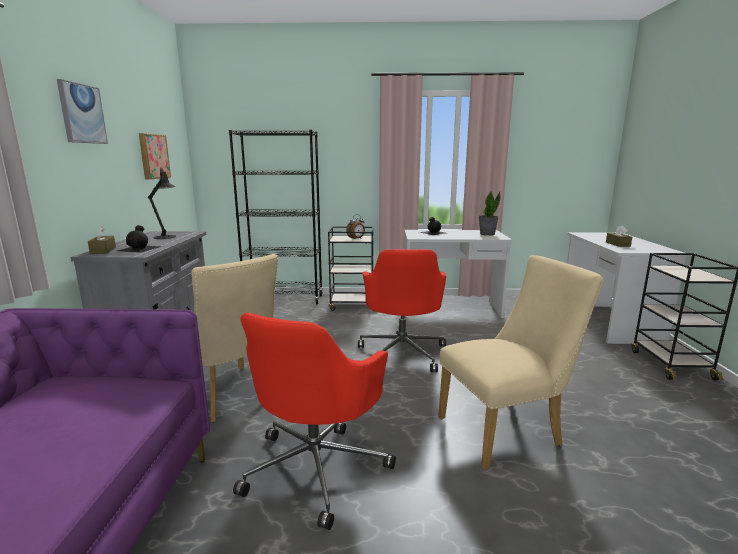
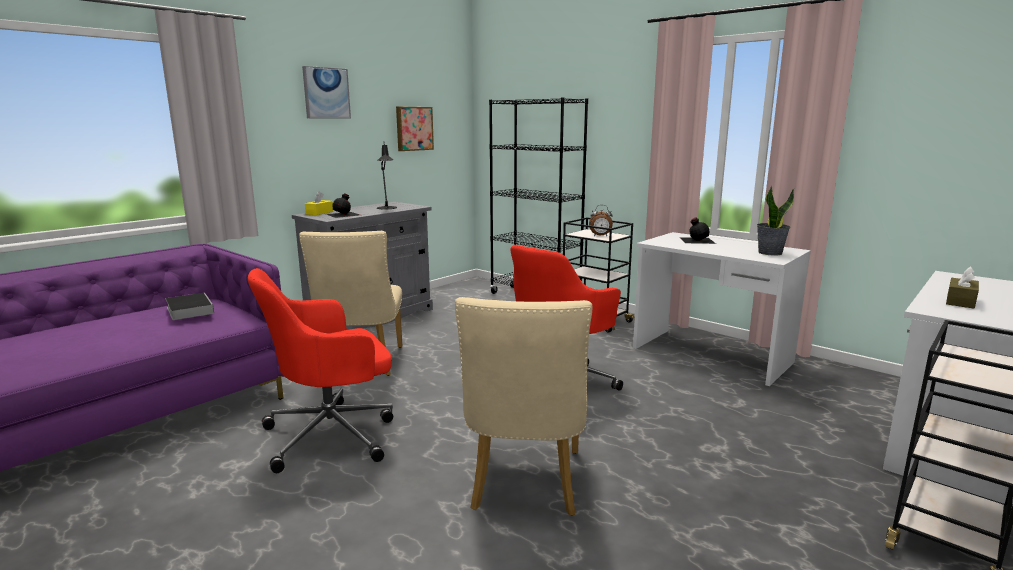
camera: 40 degrees right, 0 degrees up
brown tissue box [88,226,116,254] -> yellow tissue box [305,191,333,215]
beige chair [438,255,603,470] -> beige chair turned 75 degrees clockwise [455,297,593,516]
none -> book [166,293,214,320]

